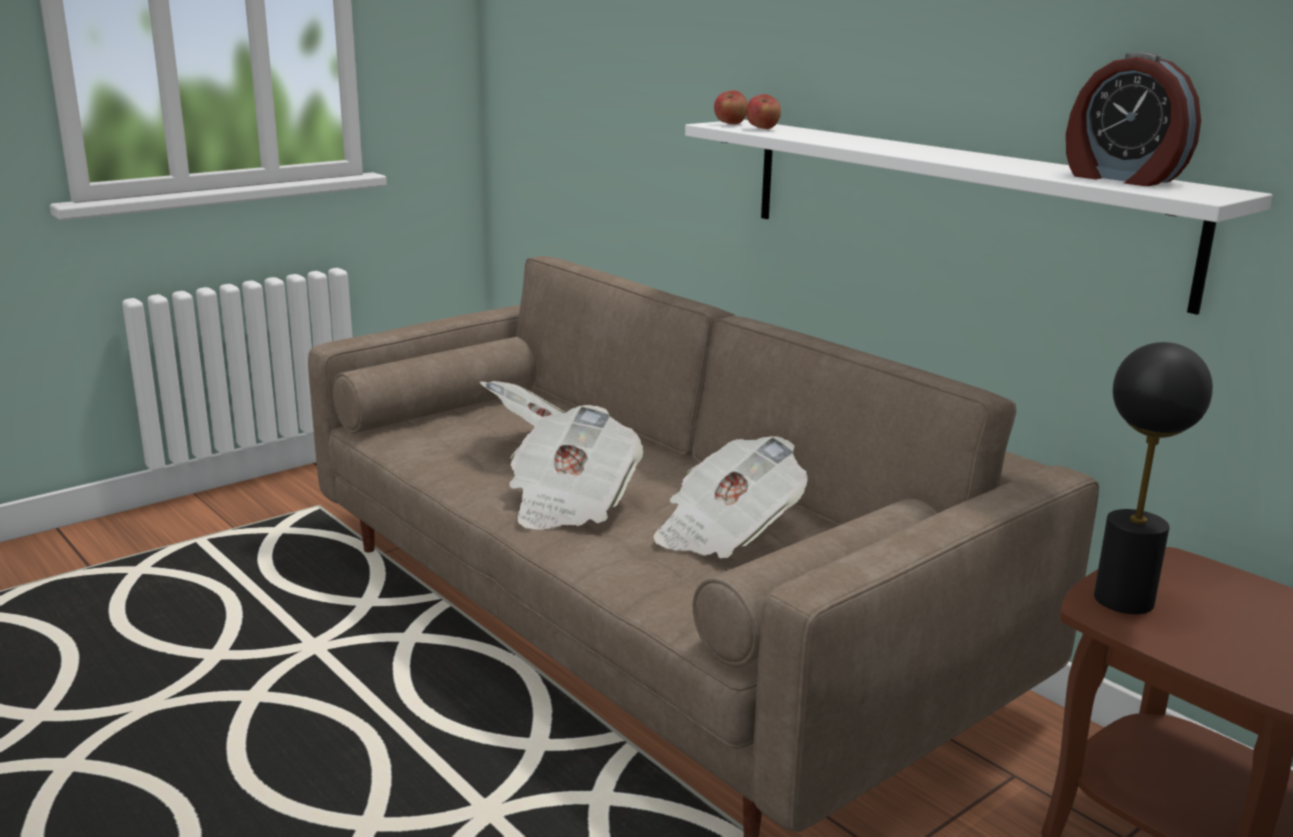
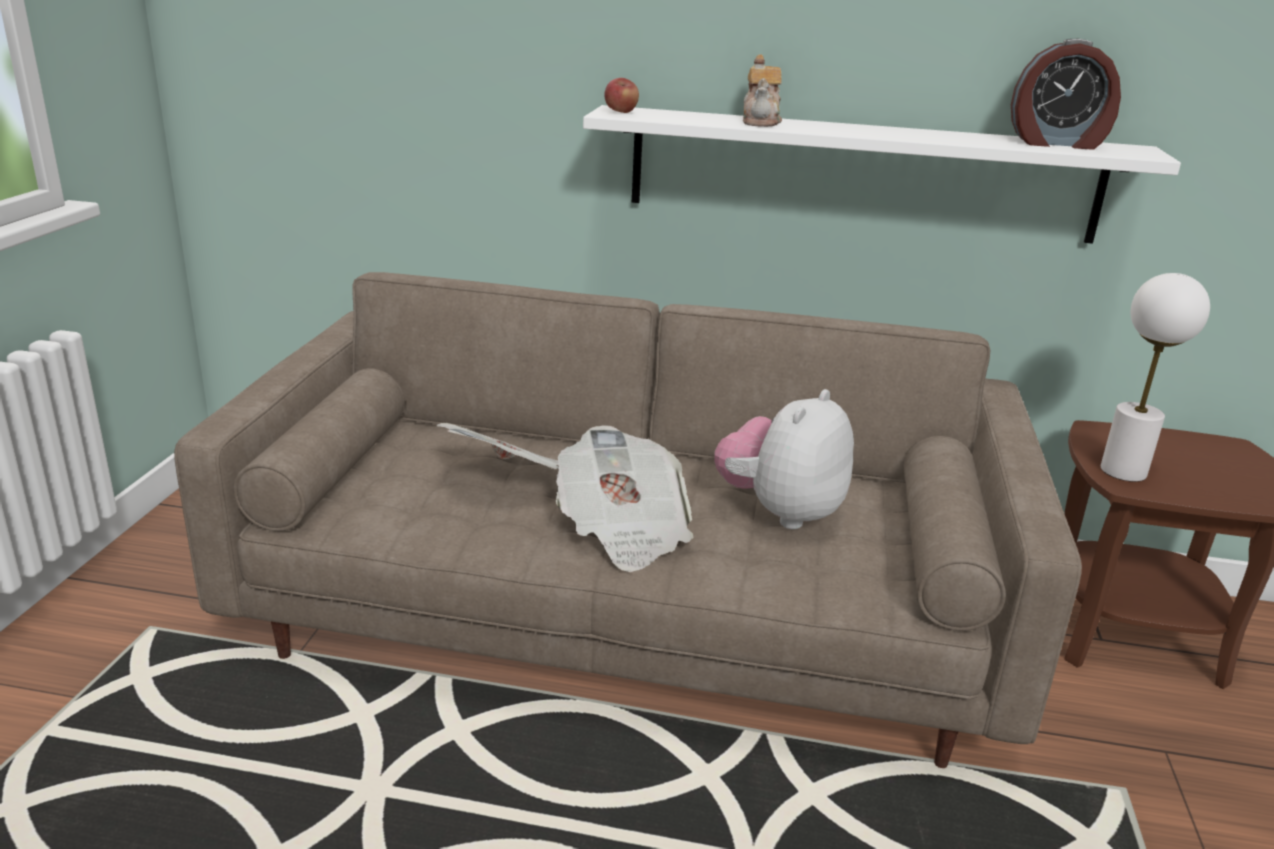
camera: 40 degrees left, 5 degrees up
newspaper [653,436,808,558] -> plush toy [714,389,854,529]
apple [746,94,781,129] -> none
black table lamp [1094,342,1213,614] -> white table lamp [1101,273,1210,482]
none -> teapot [743,55,782,127]

